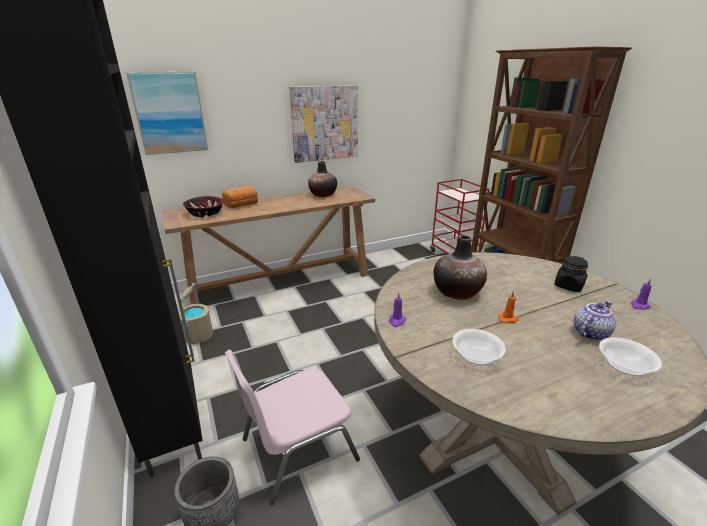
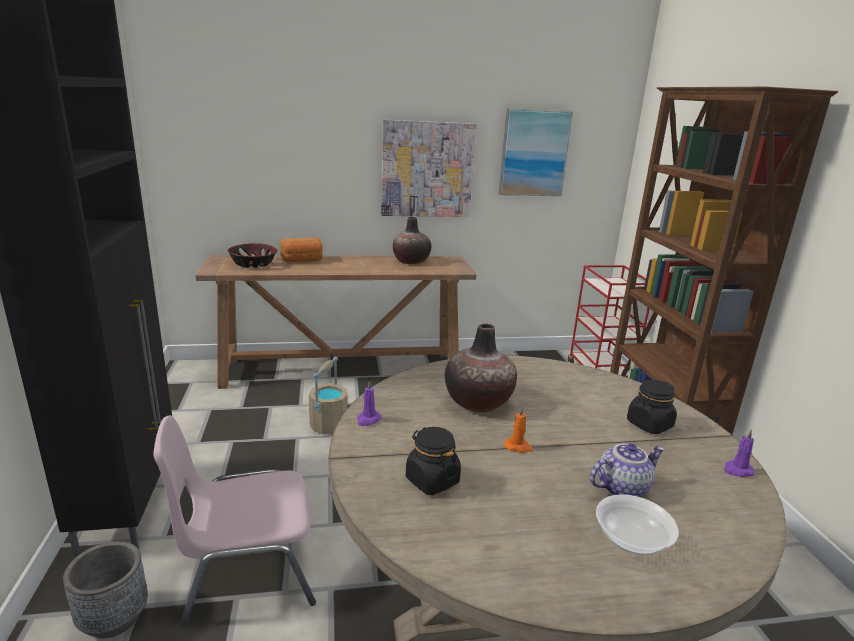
camera: 15 degrees right, 5 degrees down
picture [126,72,208,155] -> picture moved to [499,108,573,196]
beige bucket [178,283,213,344] -> beige bucket moved to [309,356,347,434]
bowl [452,329,506,365] -> black jar [406,427,461,495]

